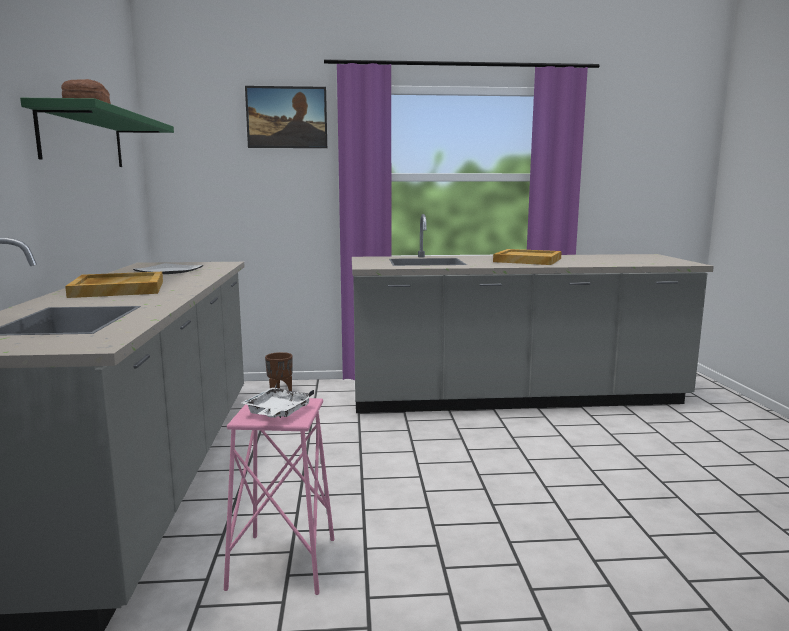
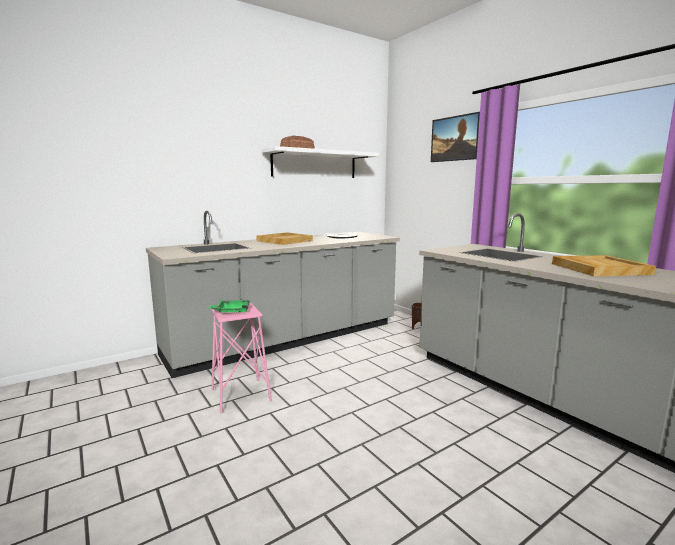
camera: 60 degrees right, 0 degrees up
green shelf [20,98,174,167] -> white shelf [261,146,379,178]
white tray [241,388,314,418] -> green tray [209,300,250,313]

